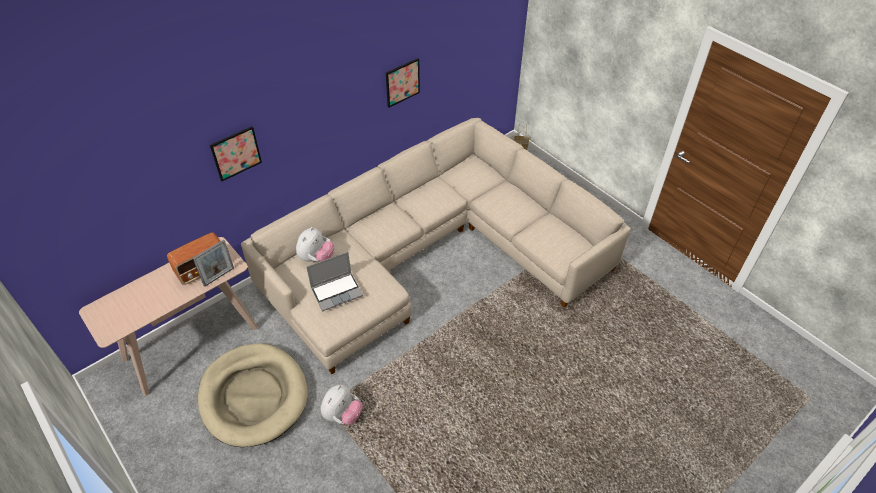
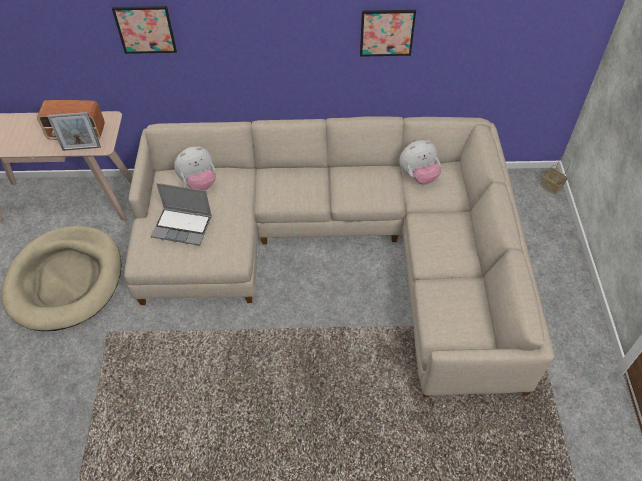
camera: 40 degrees right, 5 degrees up
plush toy [321,384,363,425] -> plush toy moved to [399,140,441,185]

